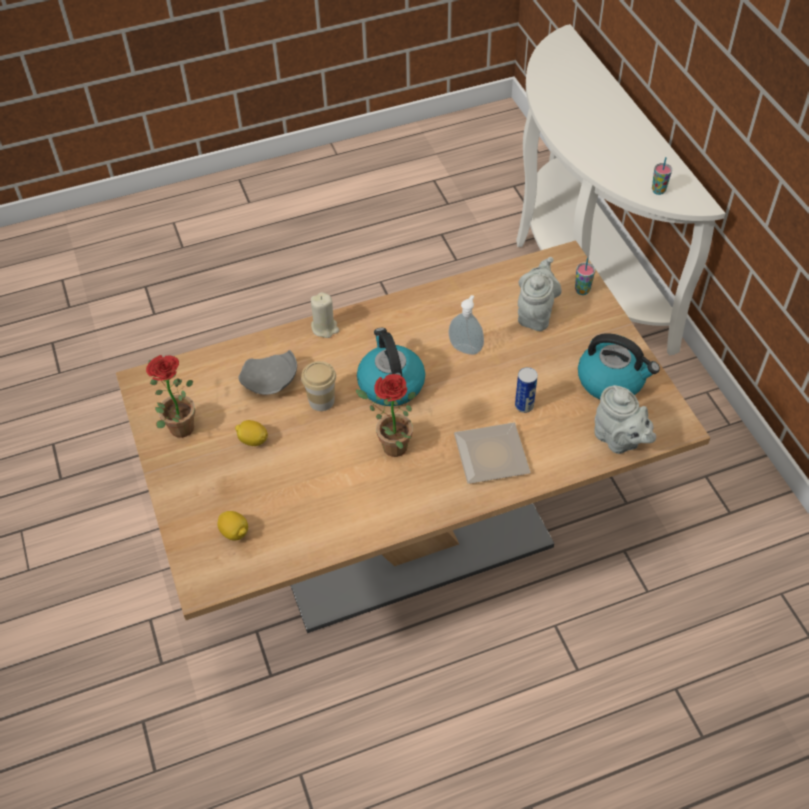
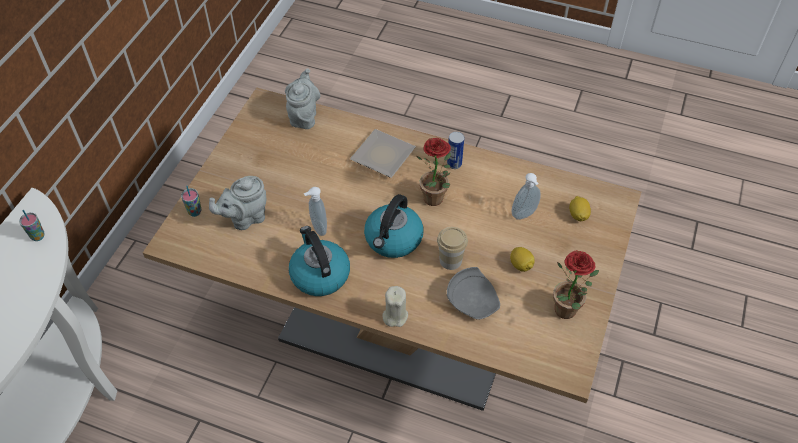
camera: 140 degrees left, 0 degrees up
can [515,367,538,413] -> can moved to [447,132,464,169]
kettle [578,333,660,399] -> kettle moved to [289,226,350,296]
none -> soap dispenser [511,173,541,220]

